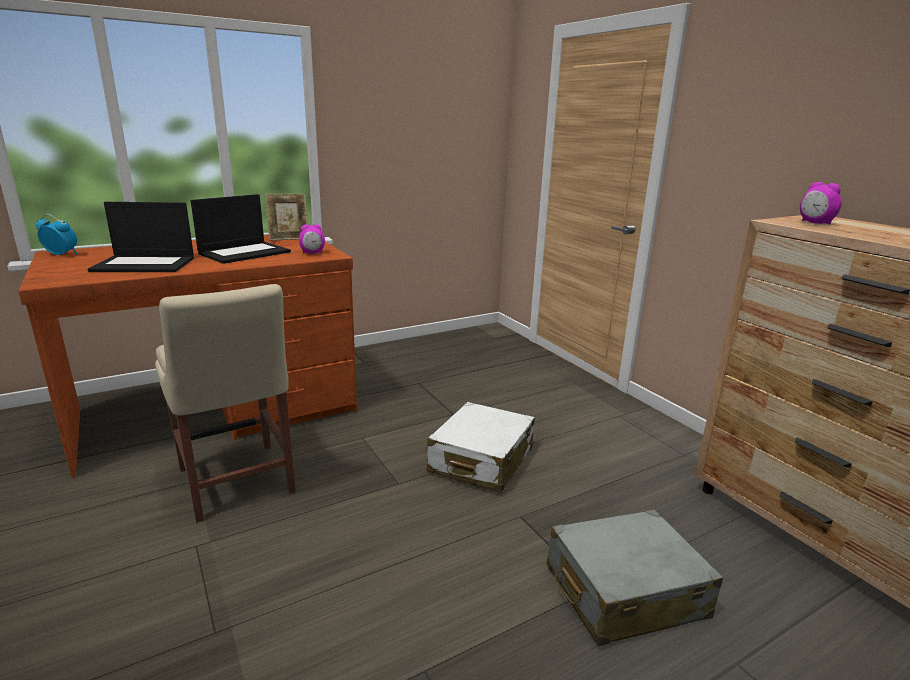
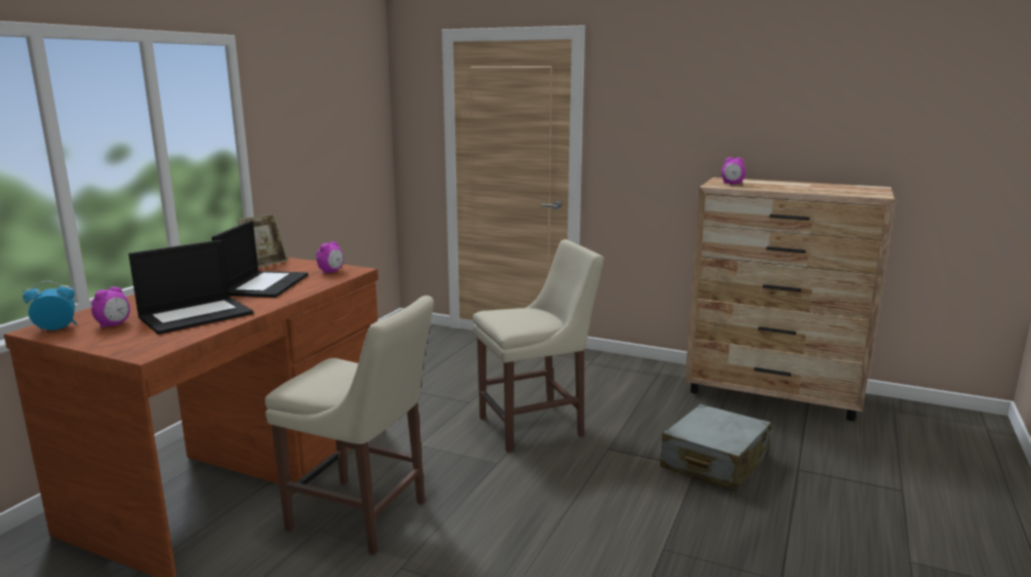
camera: 35 degrees left, 5 degrees down
white suitcase [427,402,535,493] -> beige chair [473,240,604,452]
none -> alarm clock [92,287,130,328]

